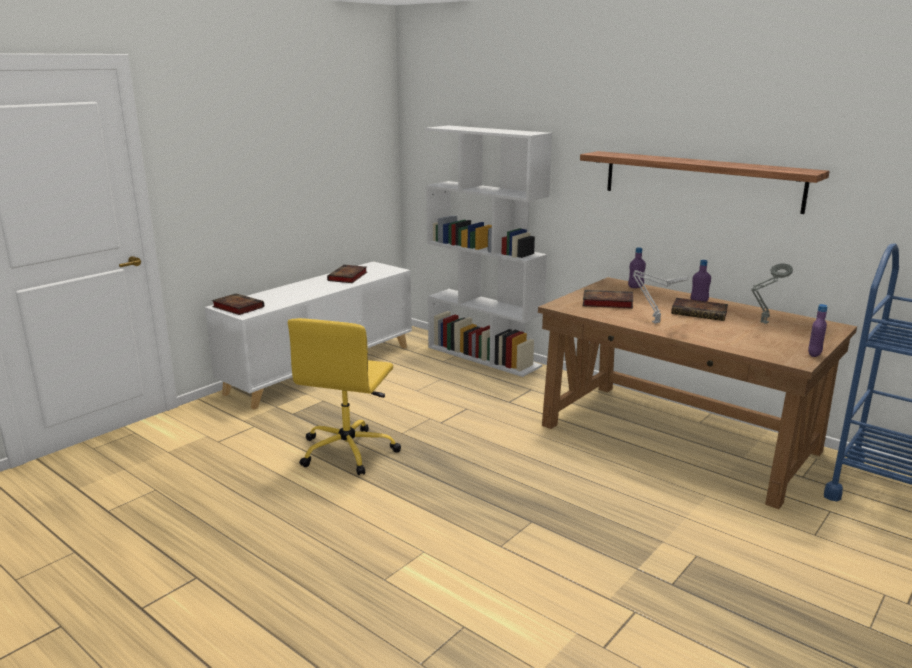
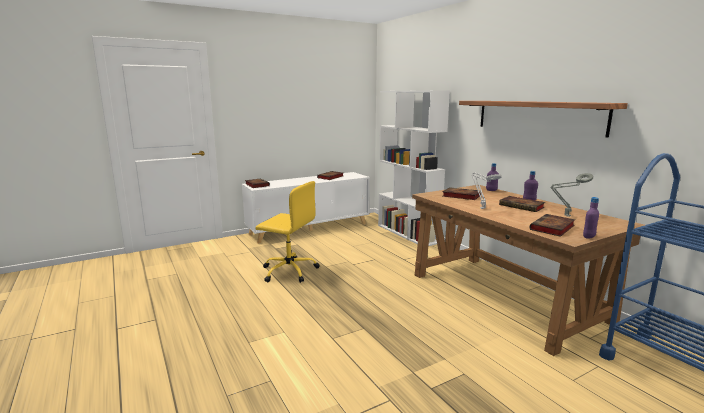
camera: 20 degrees right, 5 degrees down
yellow office chair [288,318,401,475] -> yellow office chair turned 105 degrees counterclockwise [256,181,319,283]
none -> book [530,214,575,237]

